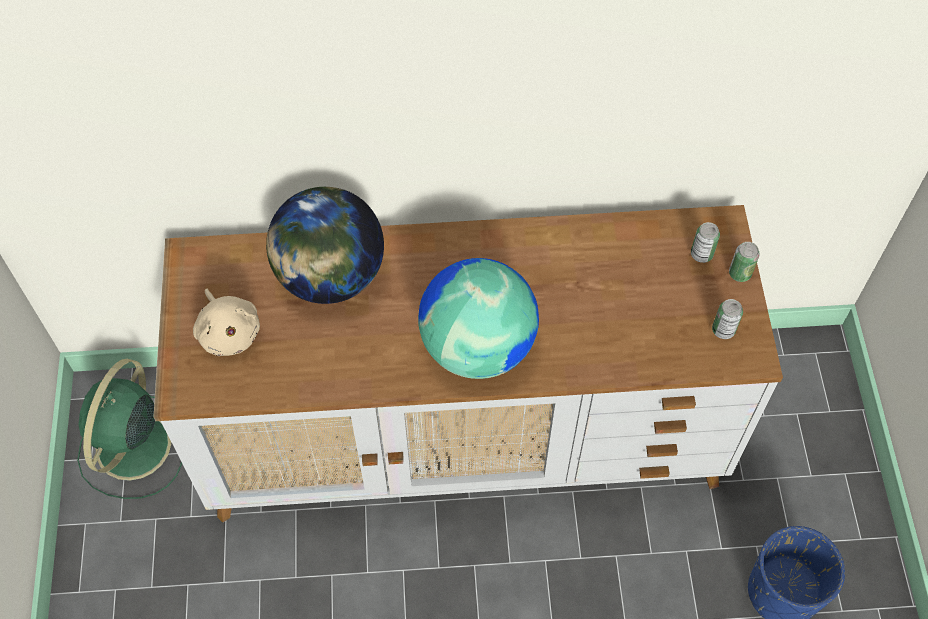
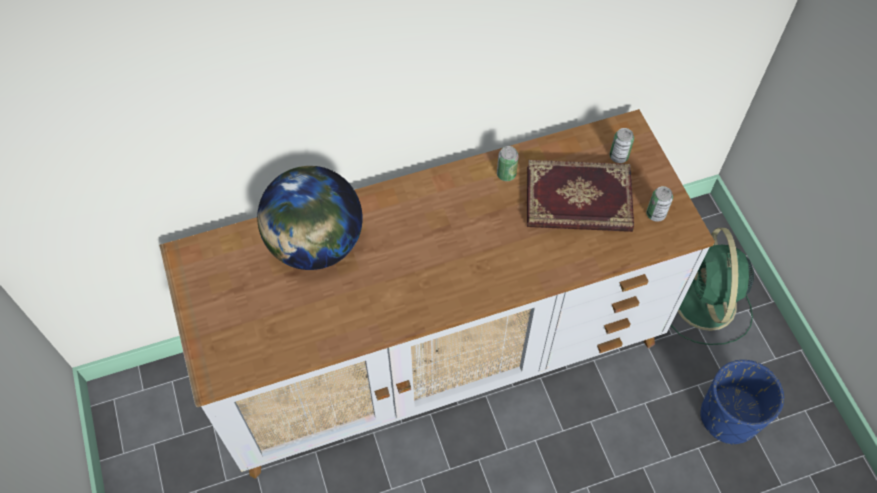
camera: 15 degrees left, 0 degrees up
green fan [77,359,182,499] -> green fan moved to [671,228,754,345]
beige plush toy [193,289,260,356] -> none
globe [418,258,539,379] -> none
can [729,242,760,282] -> can moved to [497,146,519,181]
none -> book [527,160,634,232]

